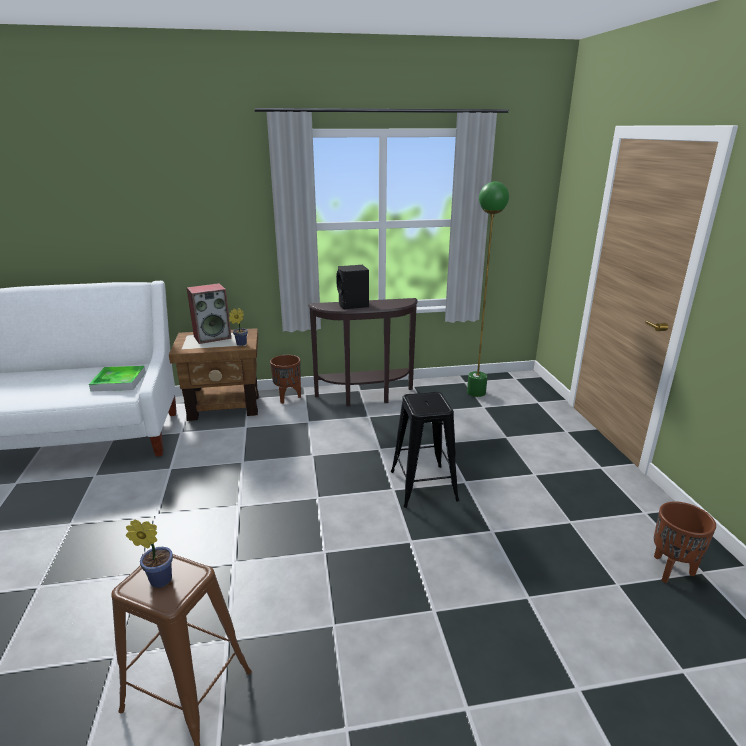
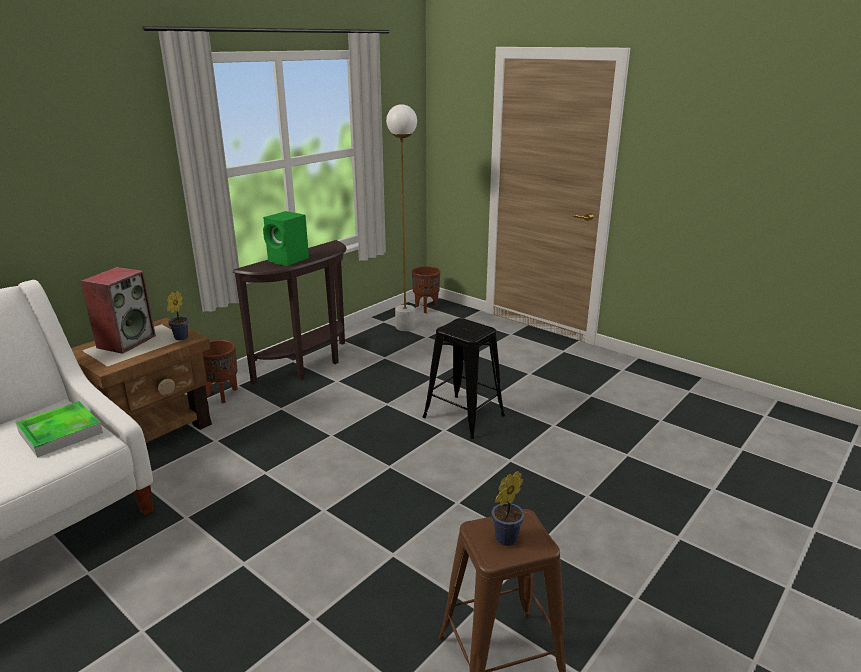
camera: 40 degrees left, 0 degrees up
black speaker [336,265,369,309] -> green speaker [263,211,309,266]
green floor lamp [467,182,509,397] -> white floor lamp [386,104,417,331]
brown planter [654,501,716,583] -> brown planter moved to [412,266,440,313]

